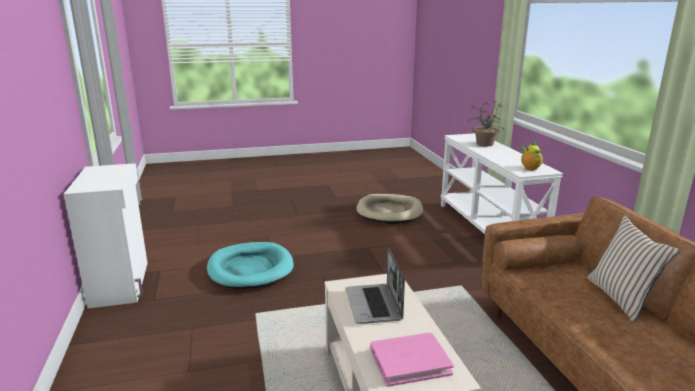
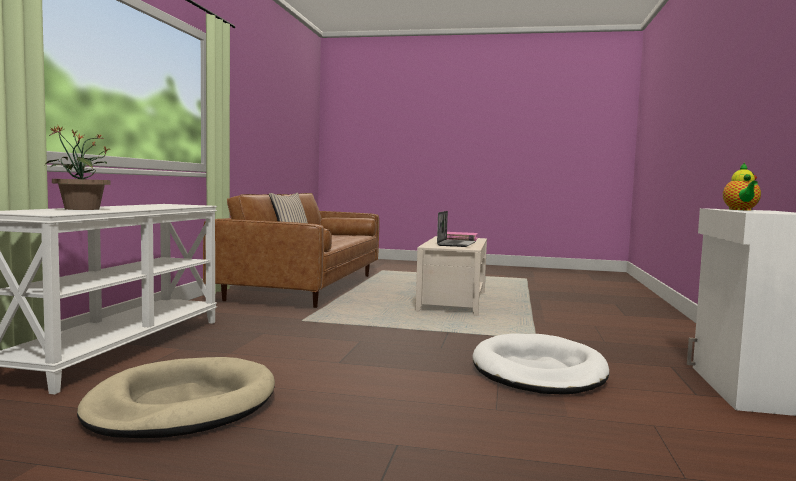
camera: 155 degrees left, 15 degrees down
turquoise dog bed [207,242,294,289] -> white dog bed [472,333,609,395]
teapot [521,141,543,170] -> teapot moved to [723,162,761,211]

